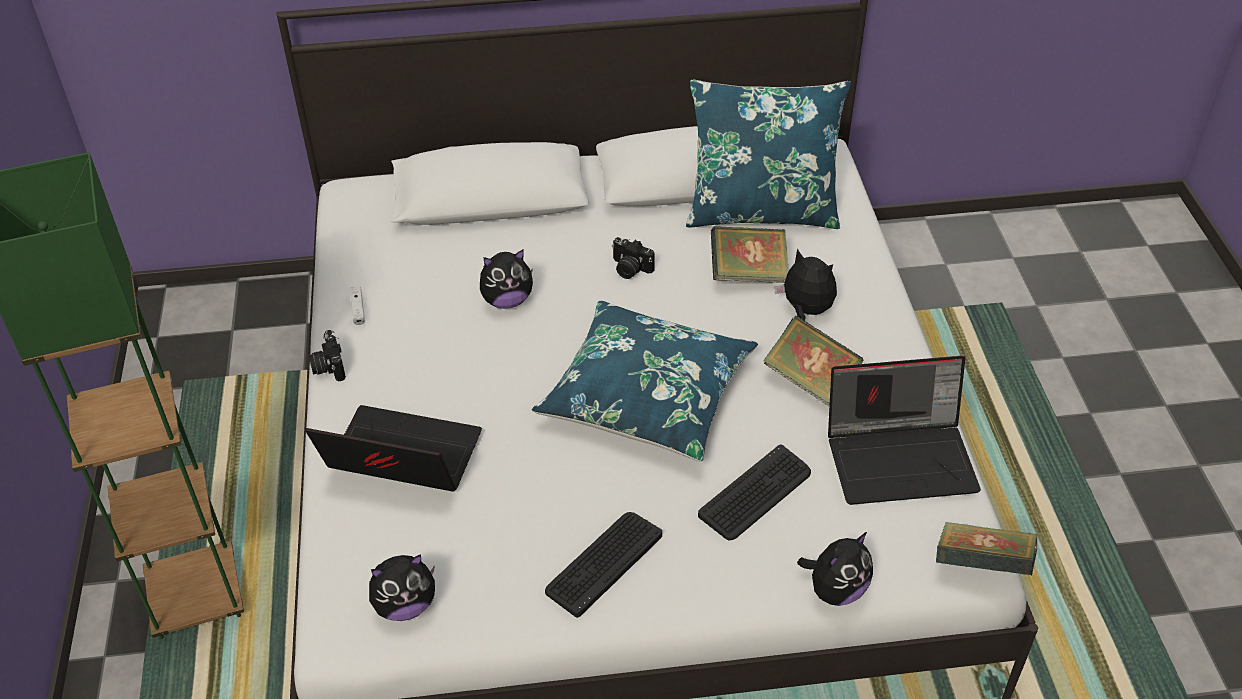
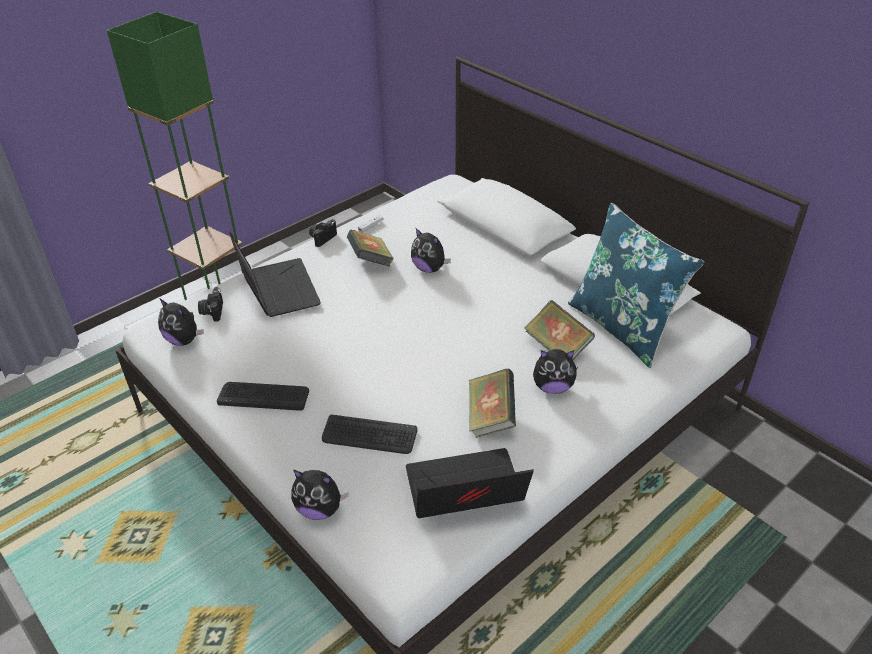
camera: 55 degrees right, 5 degrees down
blue pillow [532,301,758,462] -> none
camera [612,237,655,279] -> camera moved to [198,287,223,322]
plush toy [774,249,837,321] -> plush toy turned 90 degrees clockwise [533,349,578,394]
laptop [828,356,981,505] -> laptop turned 120 degrees clockwise [406,448,534,518]
book [936,522,1037,576] -> book moved to [347,230,394,267]

